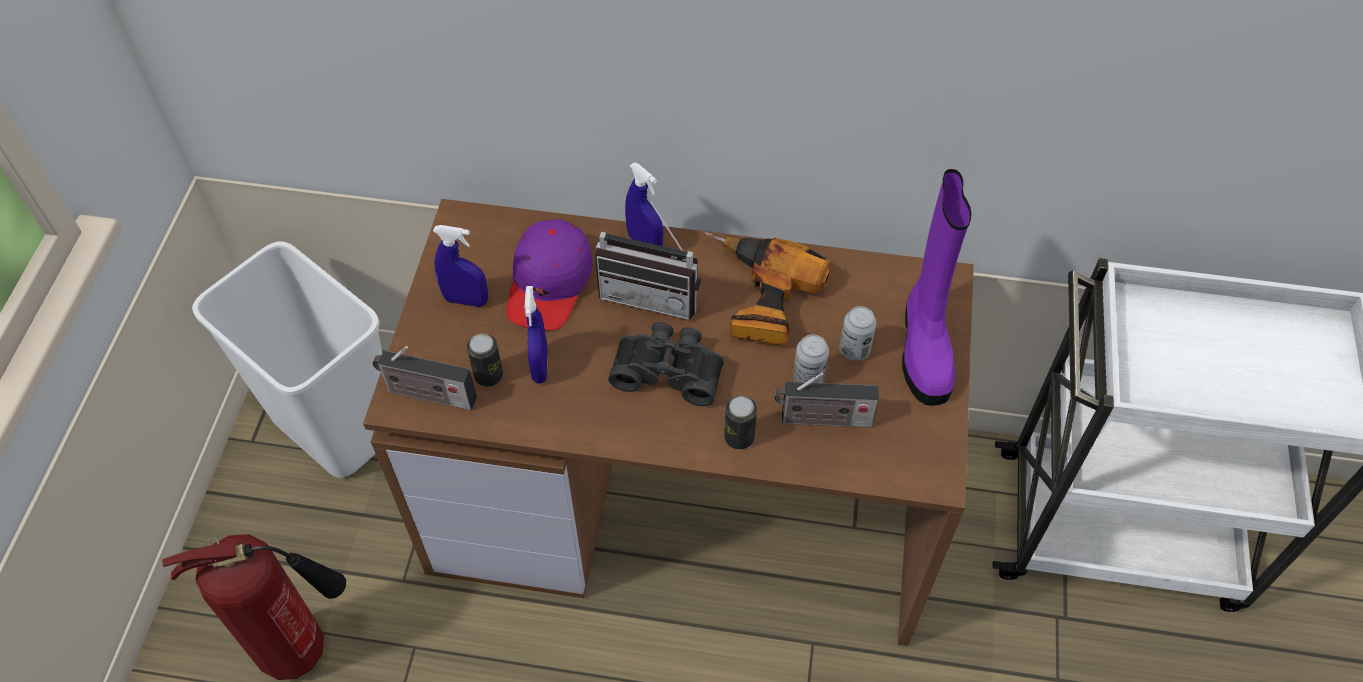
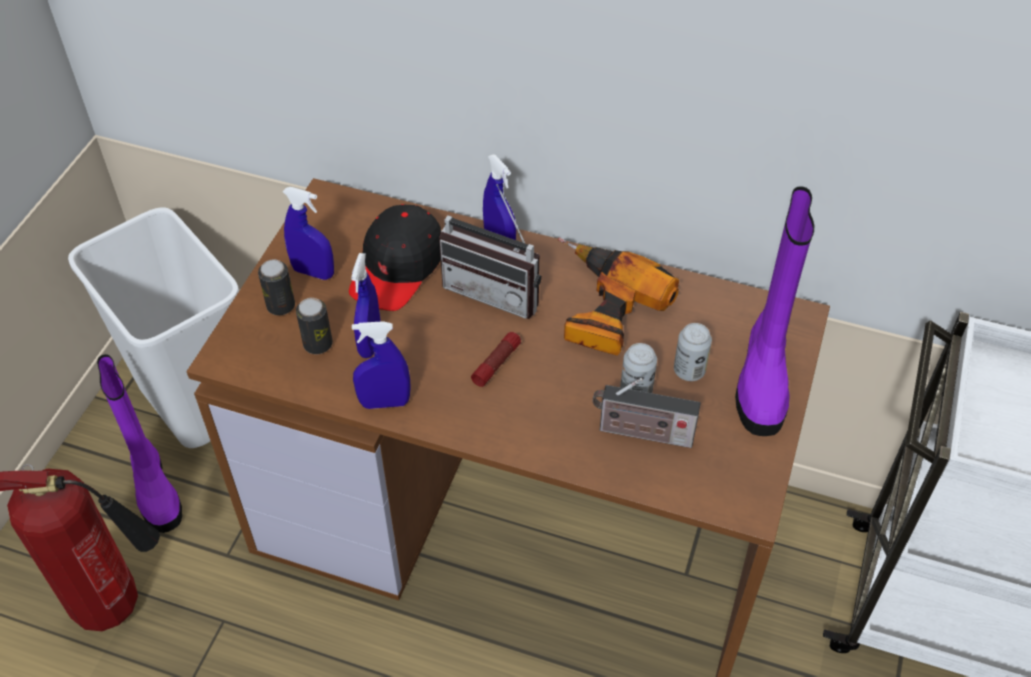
camera: 10 degrees right, 5 degrees down
radio [372,346,477,410] -> none
purple cap [506,219,593,330] -> black cap [349,204,441,311]
black binoculars [608,322,724,406] -> flashlight [471,332,521,387]
can [724,396,757,450] -> can moved to [258,259,295,315]
none -> purple boot [97,354,182,533]
none -> blue spray bottle [352,321,411,409]

